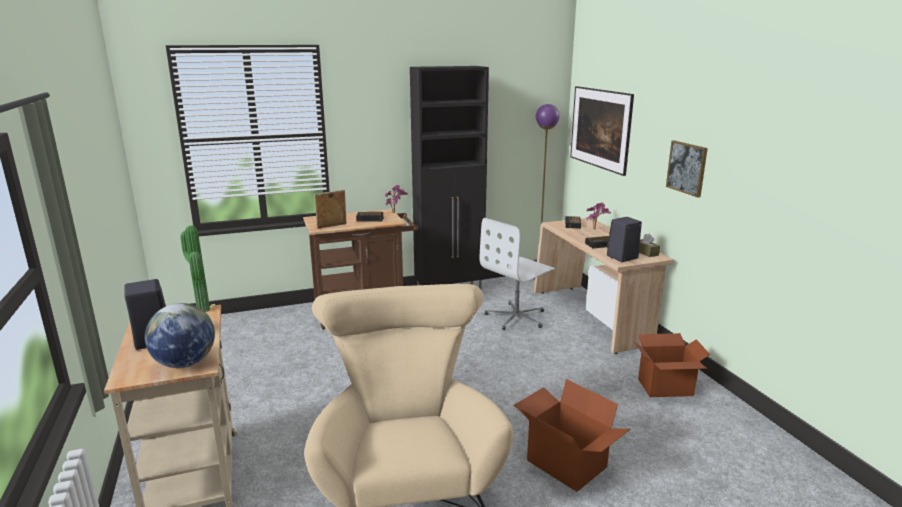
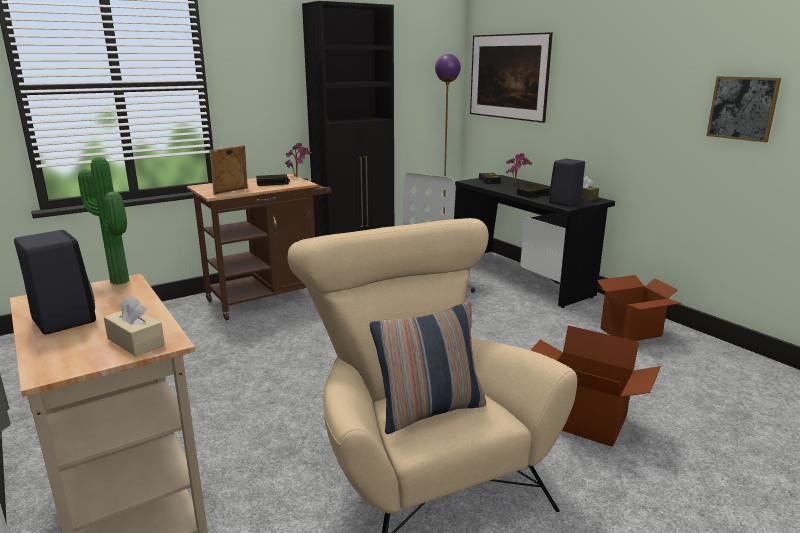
camera: 15 degrees left, 0 degrees up
globe [145,303,215,368] -> beige tissue box [104,296,165,356]
beige desk [534,218,674,354] -> black desk [454,175,615,308]
picture [666,140,708,198] -> picture moved to [706,76,781,142]
none -> pillow [370,302,486,434]

